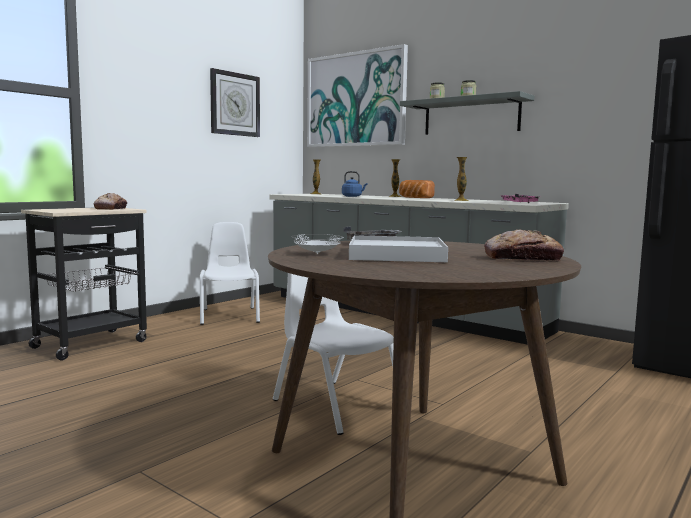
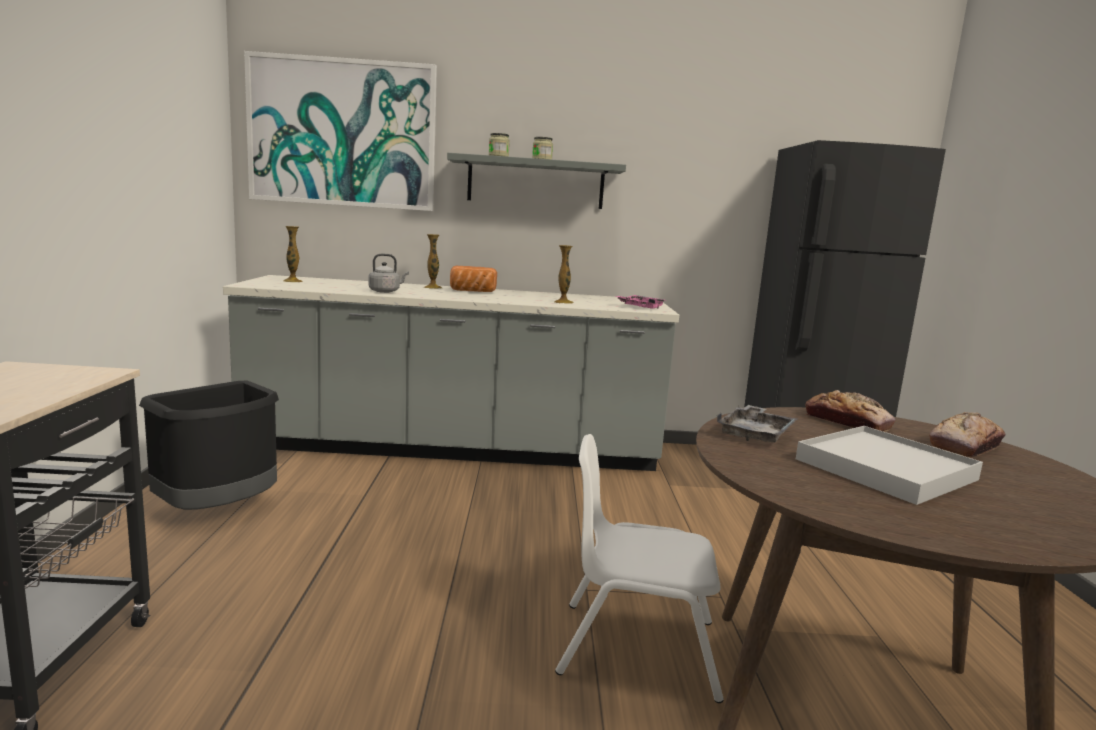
camera: 40 degrees left, 5 degrees up
bread [93,193,127,210] -> bread moved to [805,390,895,432]
white chair [200,222,260,325] -> black trash can [139,381,279,510]
wall clock [210,68,260,137] -> none
white plate [291,234,344,254] -> none
blue kettle [342,171,367,197] -> grey kettle [368,254,409,293]

